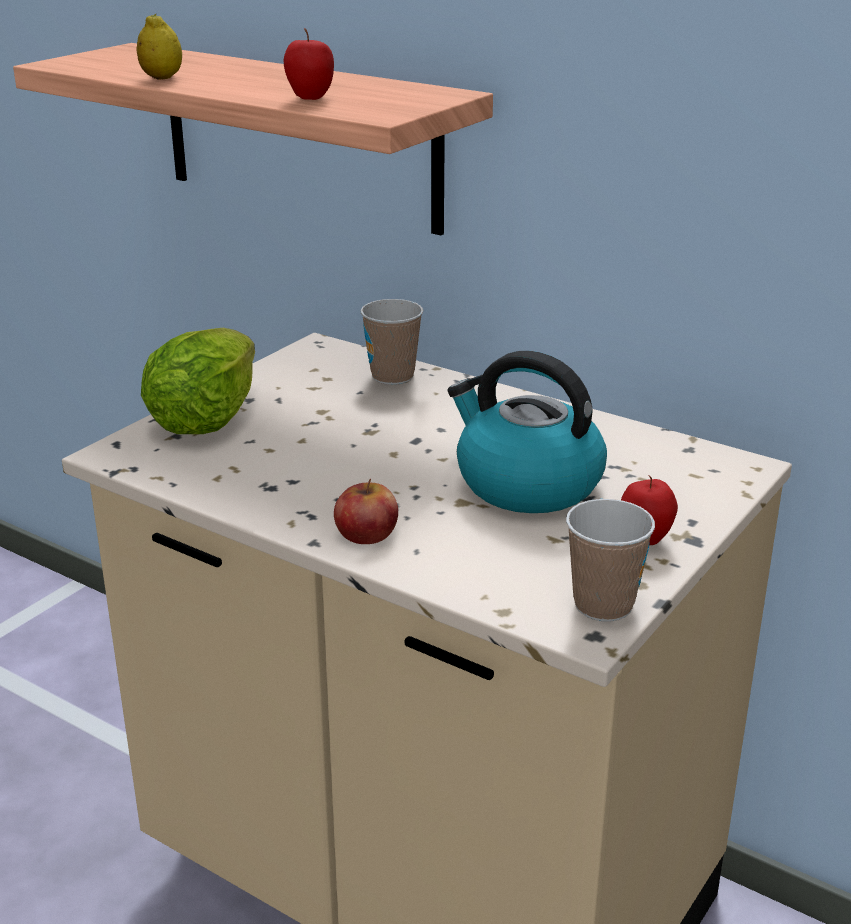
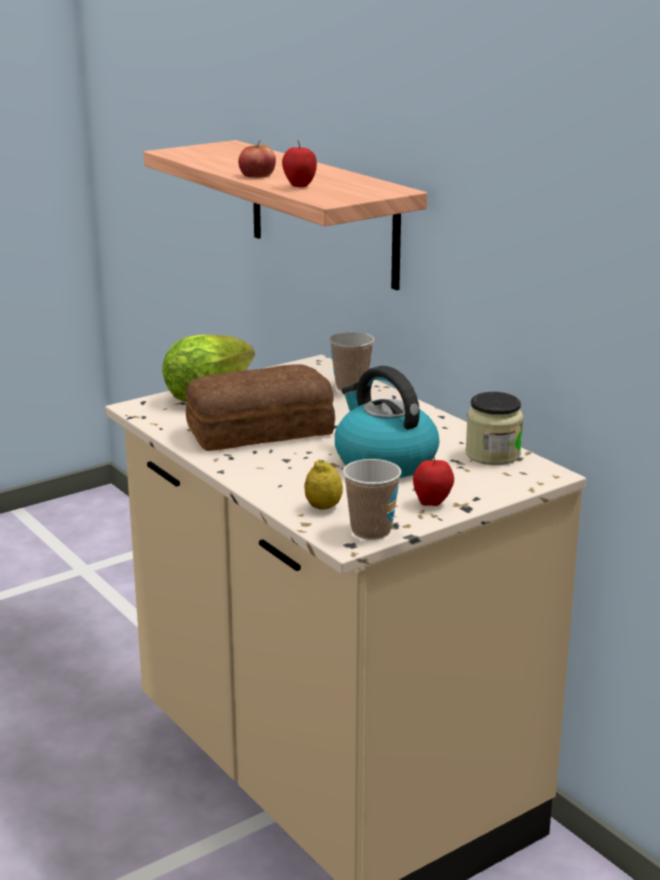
camera: 20 degrees right, 5 degrees down
lemon [136,14,182,79] -> lemon moved to [304,460,343,510]
apple [334,479,398,544] -> apple moved to [238,140,276,178]
none -> bread [185,364,335,451]
none -> jar [465,392,523,465]

